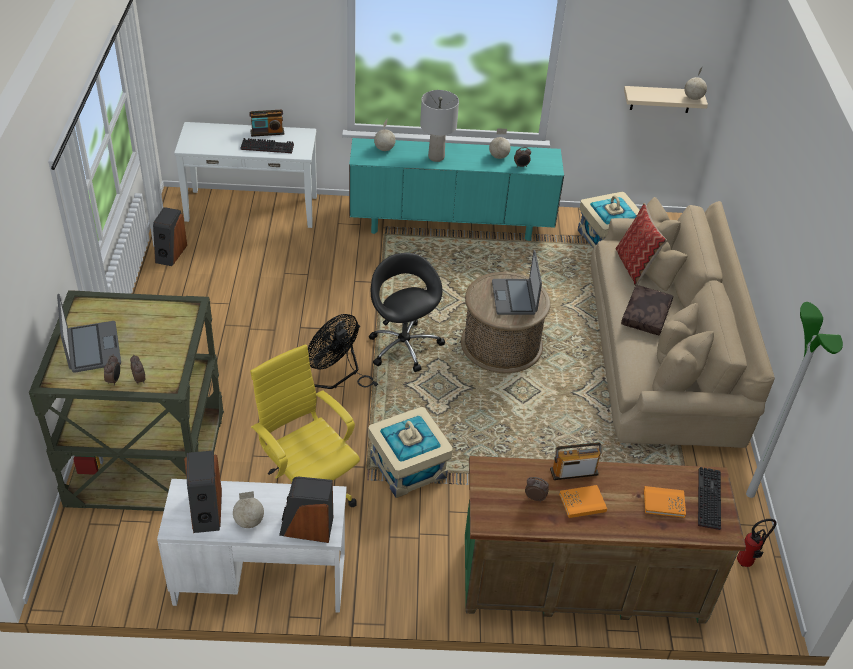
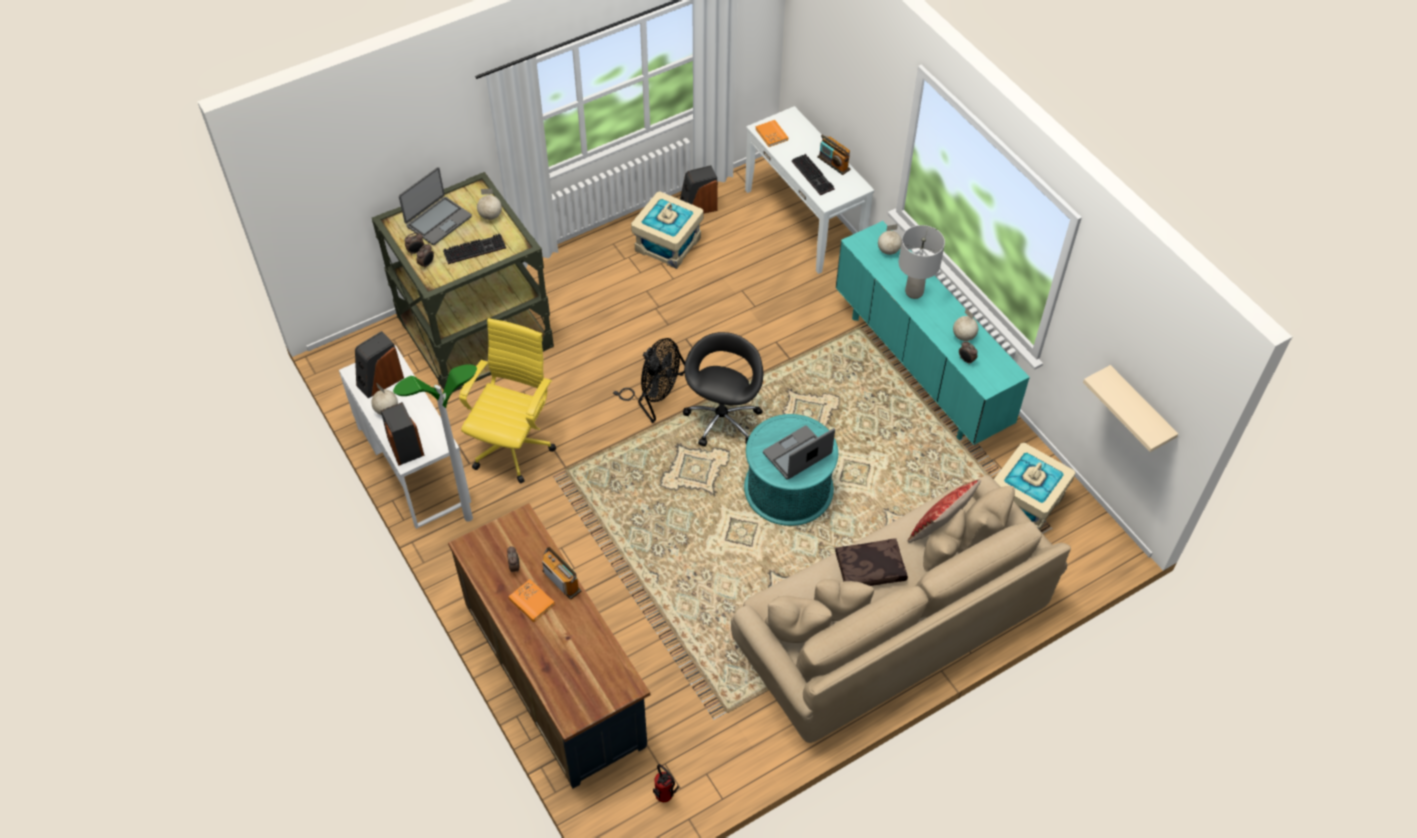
camera: 60 degrees right, 10 degrees up
black fan [308,314,378,389] -> black fan turned 105 degrees clockwise [613,338,685,423]
beige storage box [368,407,453,498] -> beige storage box moved to [631,192,703,269]
brown coffee table [461,272,551,373] -> turquoise coffee table [744,414,838,526]
green dresser [465,456,746,623] -> blue dresser [448,503,650,788]
orange book [644,486,686,518] -> orange book moved to [755,120,788,147]
globe [685,67,707,100] -> globe moved to [477,189,502,220]
keyboard [698,467,721,530] -> keyboard moved to [443,234,506,264]
floor lamp [746,302,843,498] -> floor lamp moved to [393,364,477,522]

